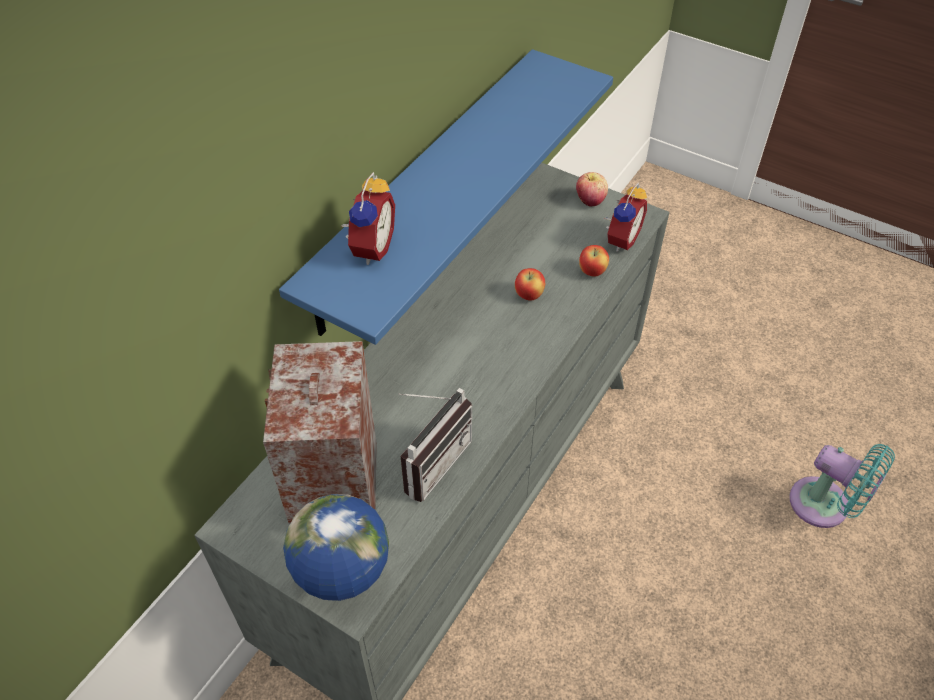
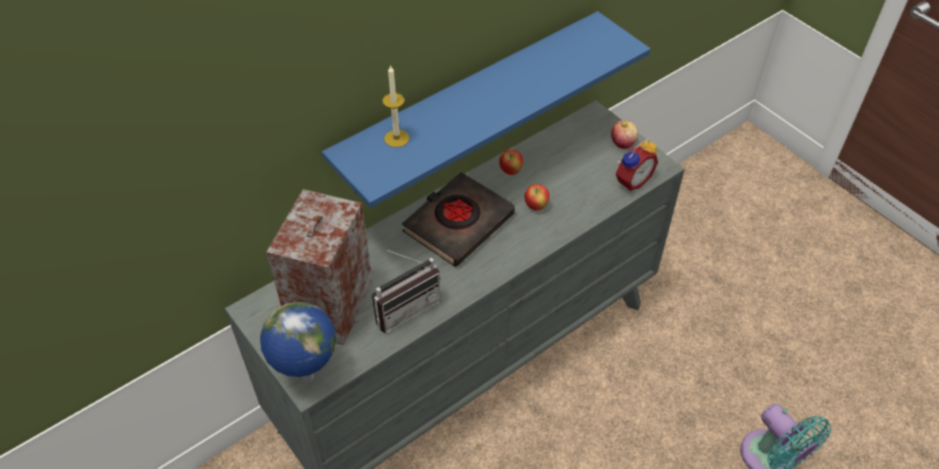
camera: 20 degrees right, 0 degrees up
alarm clock [340,172,395,265] -> candle [382,65,409,147]
apple [579,245,609,277] -> apple moved to [499,150,523,175]
none -> black book [402,172,515,267]

